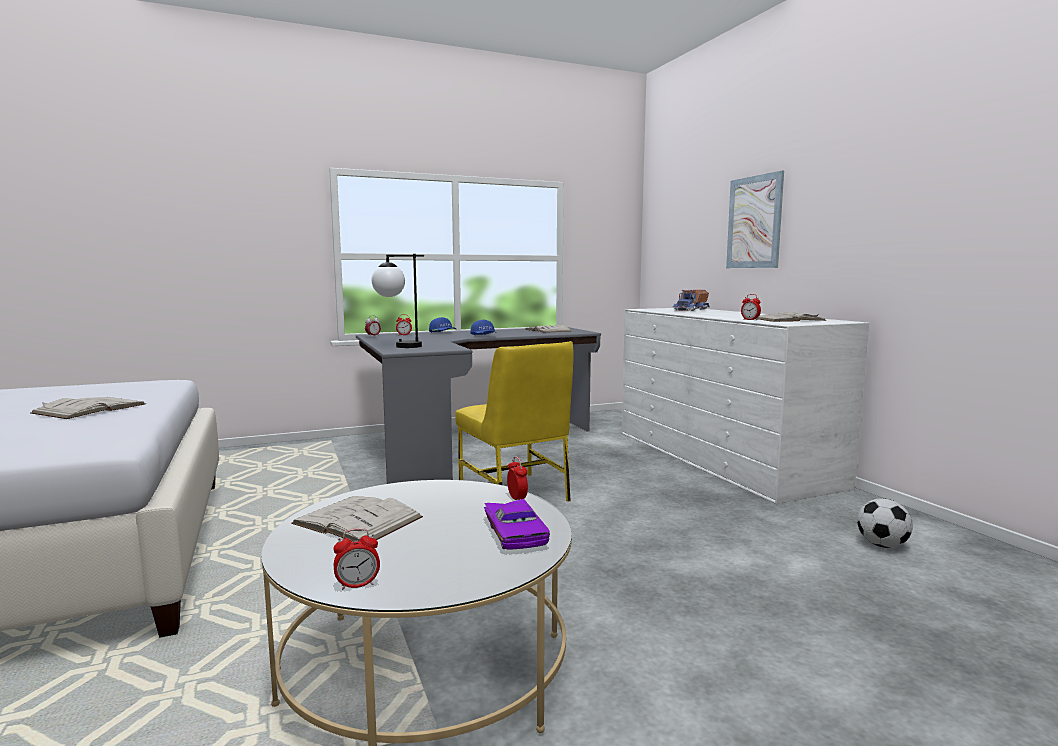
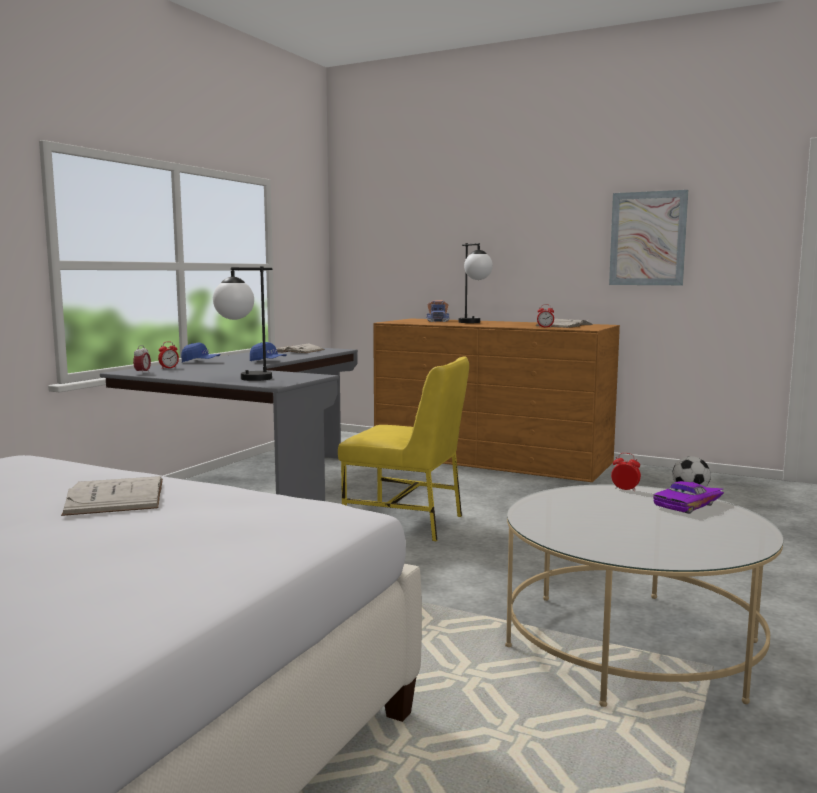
camera: 40 degrees left, 0 degrees up
white book [291,496,423,542] -> none
alarm clock [333,528,380,590] -> none
purple toy car [484,499,550,550] -> purple toy car turned 105 degrees clockwise [653,481,724,514]
white dresser [622,308,869,504] -> brown dresser [373,318,620,482]
picture [726,171,784,268] -> picture moved to [609,190,688,285]
none -> table lamp [459,243,493,323]

